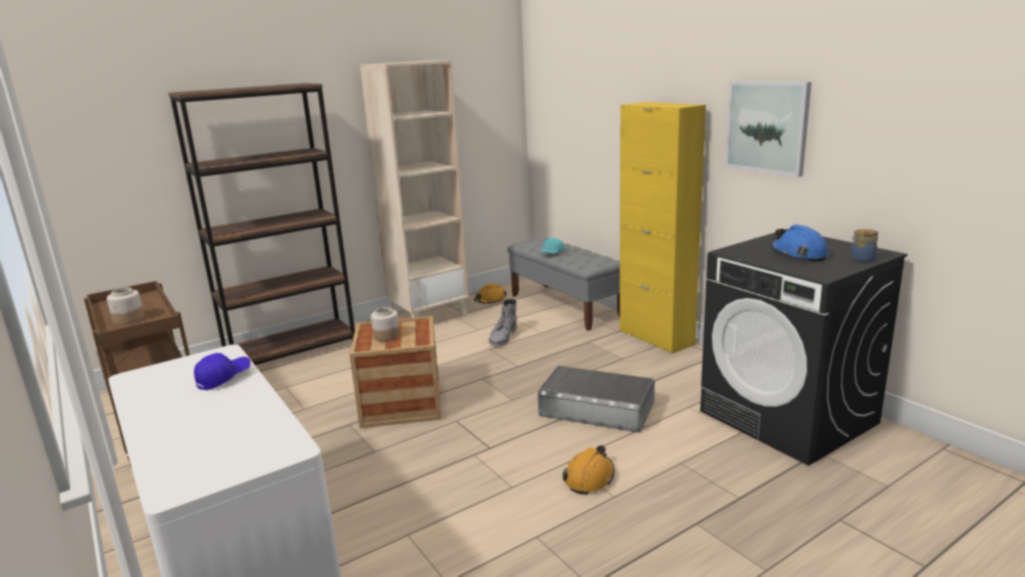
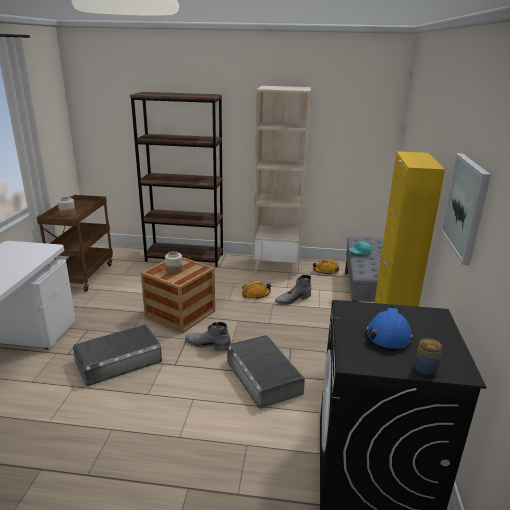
camera: 40 degrees right, 5 degrees up
blue cap [194,353,251,390] -> none
orange hard hat [563,445,615,495] -> orange hard hat moved to [242,281,271,299]
none -> grey storage box [73,325,162,386]
none -> grey boot [185,322,231,351]

